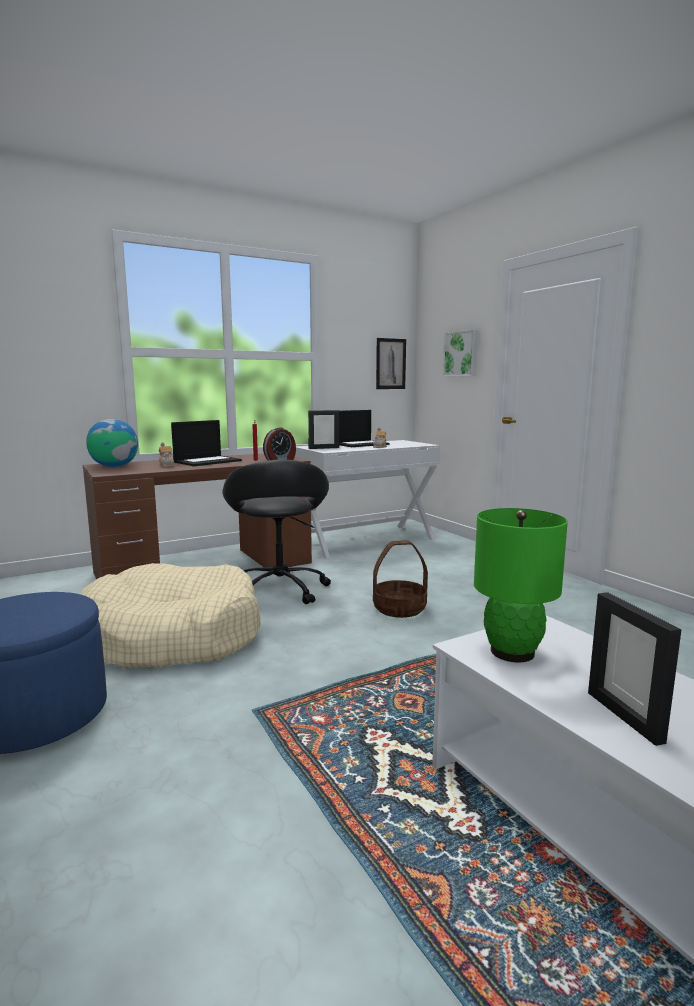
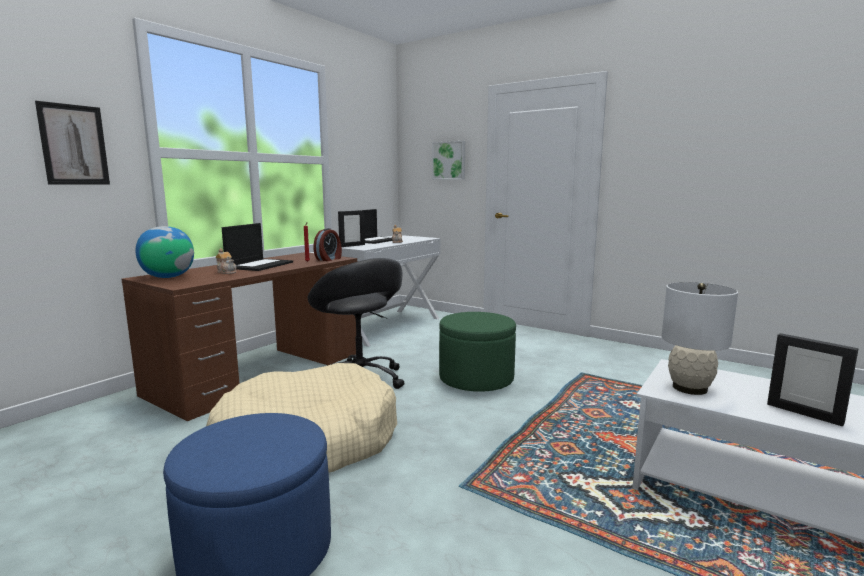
camera: 25 degrees left, 0 degrees up
basket [373,540,428,618] -> green ottoman [439,312,516,392]
picture [376,338,406,389] -> picture moved to [35,101,110,185]
green table lamp [474,508,568,662] -> white table lamp [662,282,738,395]

